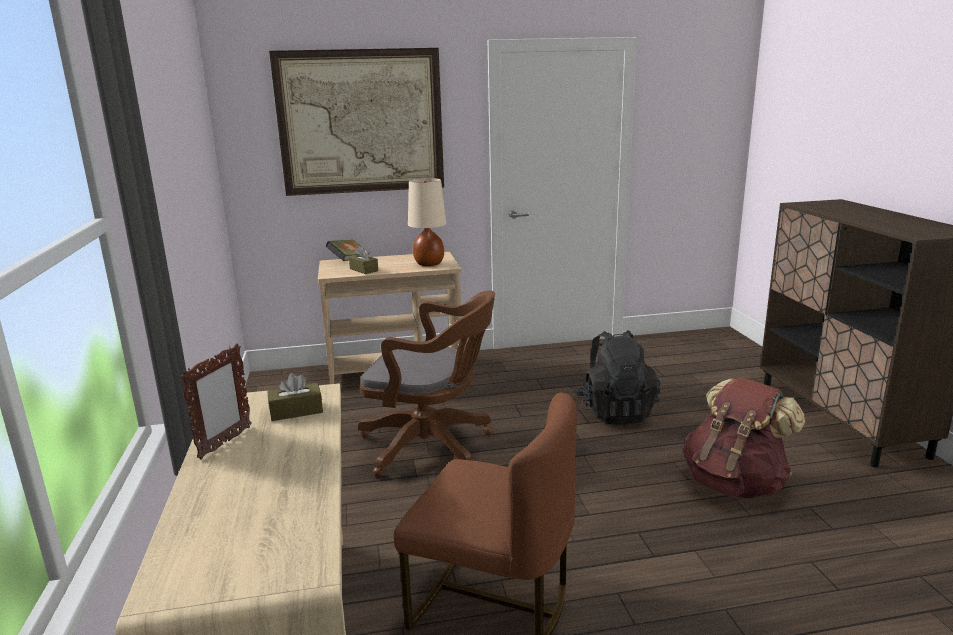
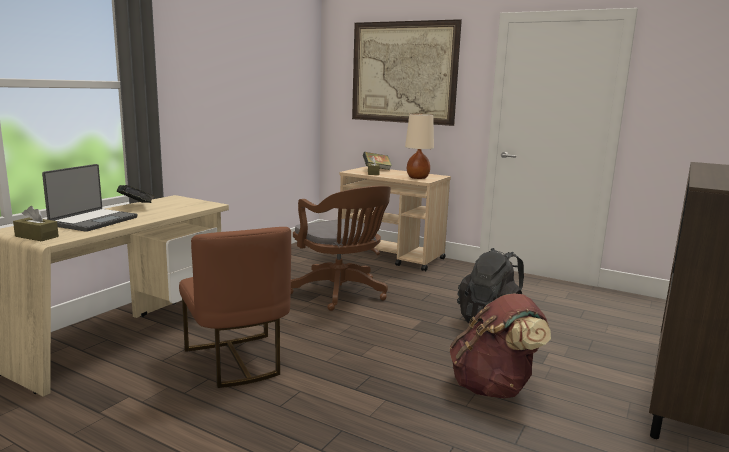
camera: 40 degrees right, 5 degrees down
picture frame [180,343,252,460] -> book [117,185,154,203]
brown tissue box [268,373,323,421] -> brown tissue box moved to [13,206,59,241]
none -> laptop [42,164,138,232]

